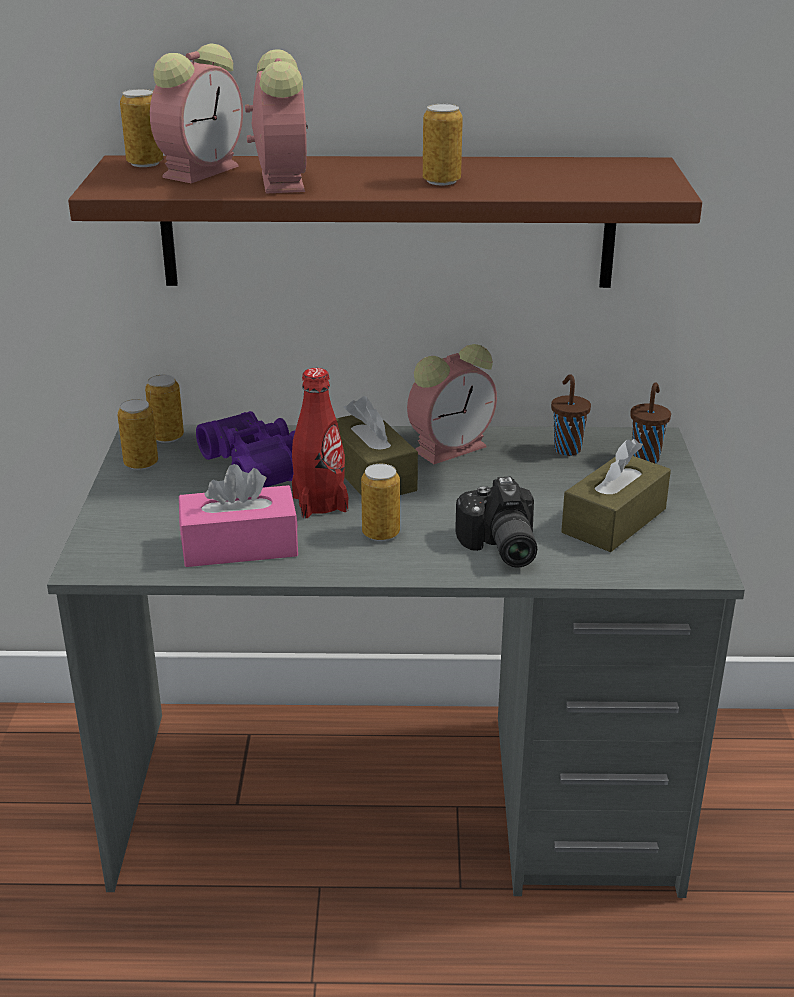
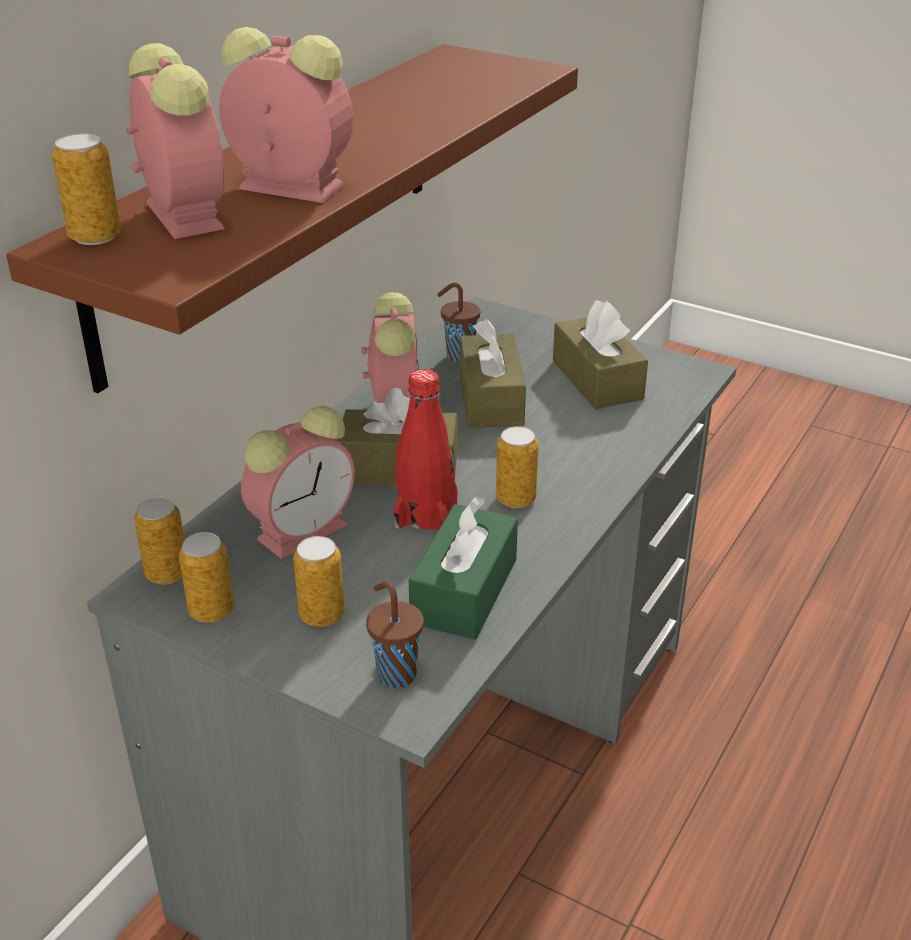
camera: 60 degrees left, 5 degrees up
pink tissue box [179,464,298,567] -> green tissue box [409,497,518,640]
purple binoculars [196,411,295,488] -> alarm clock [241,406,355,559]
can [423,104,463,185] -> can moved to [293,536,344,627]
camera [455,477,537,568] -> none
brown cup [630,383,671,463] -> brown cup moved to [366,581,424,688]
none -> brown tissue box [460,319,526,428]

